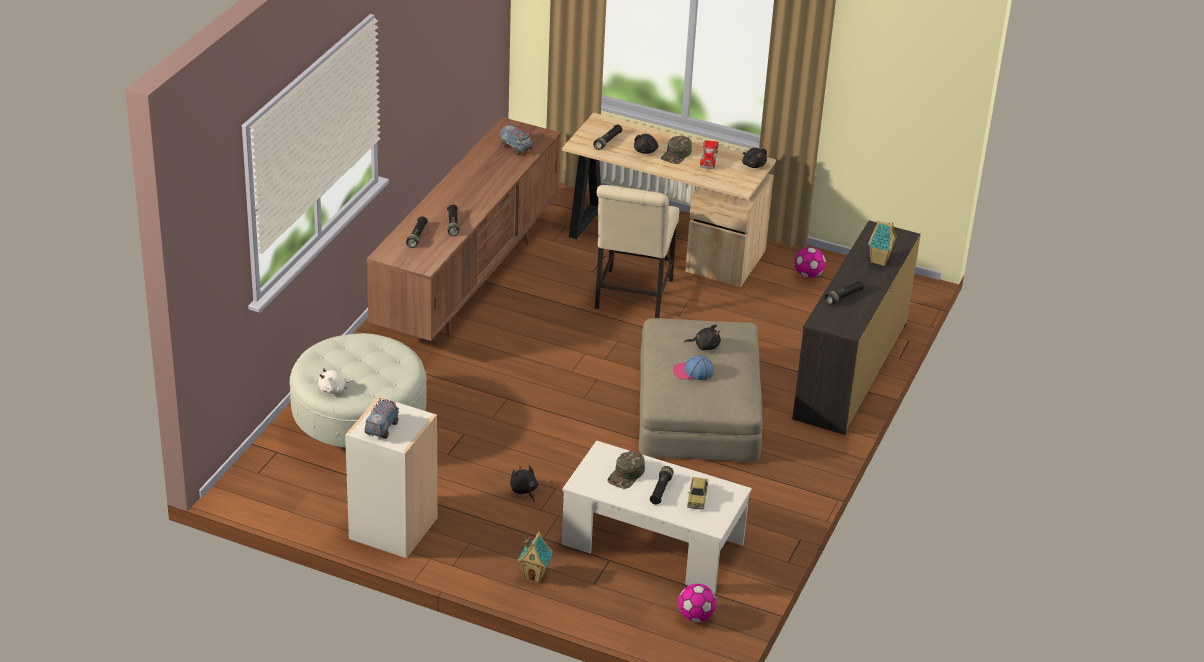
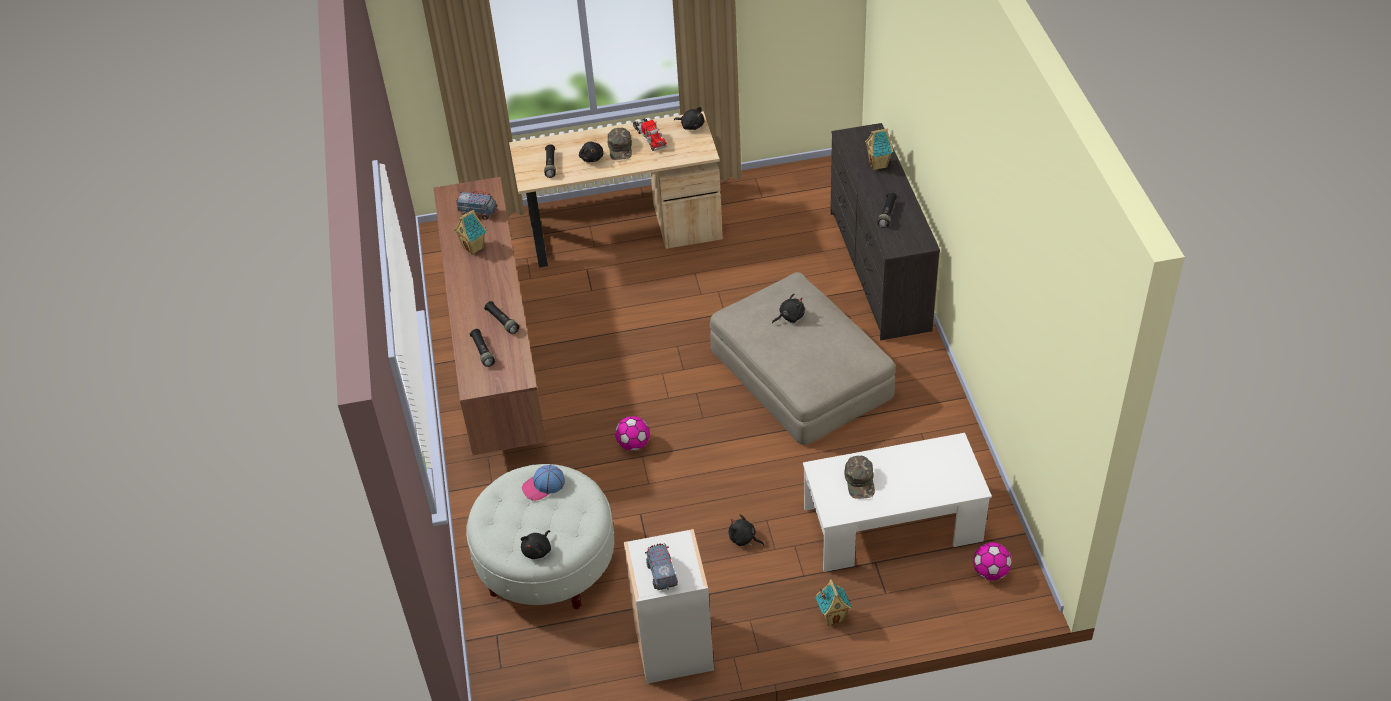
camera: 30 degrees left, 10 degrees up
white plush toy [318,368,355,394] -> black plush toy [521,530,551,559]
beige chair [595,185,679,318] -> none
black flashlight [650,466,673,505] -> none
cap [673,355,714,380] -> cap moved to [521,465,565,501]
toy car [687,477,708,510] -> none
football [795,247,826,278] -> football moved to [615,416,650,451]
none -> toy house [454,210,487,255]

